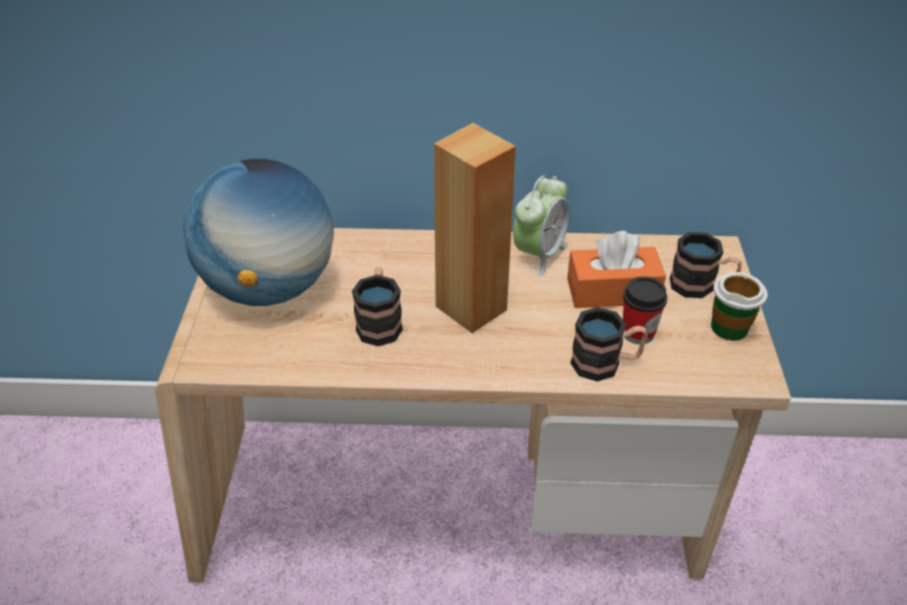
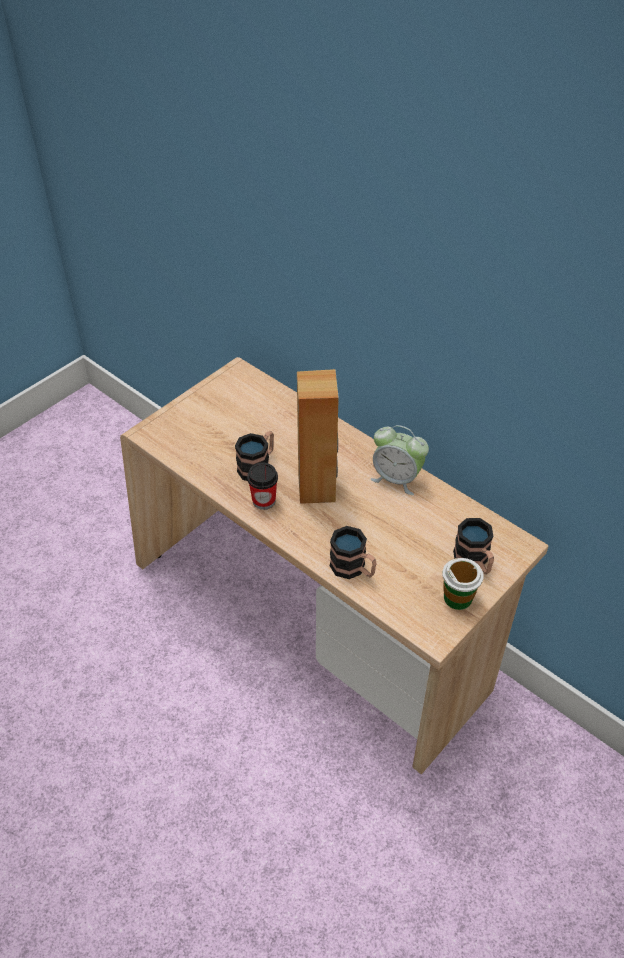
camera: 40 degrees right, 5 degrees up
globe [183,159,334,306] -> none
alarm clock [513,175,569,277] -> alarm clock turned 45 degrees clockwise [371,425,429,495]
orange tissue box [567,231,666,308] -> none
cup [623,276,668,344] -> cup moved to [247,463,278,510]

